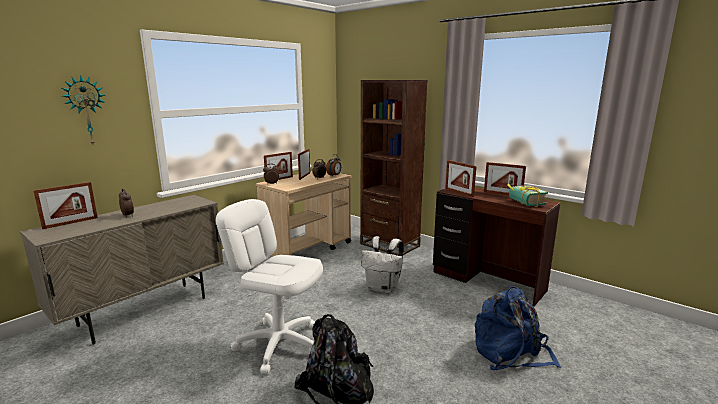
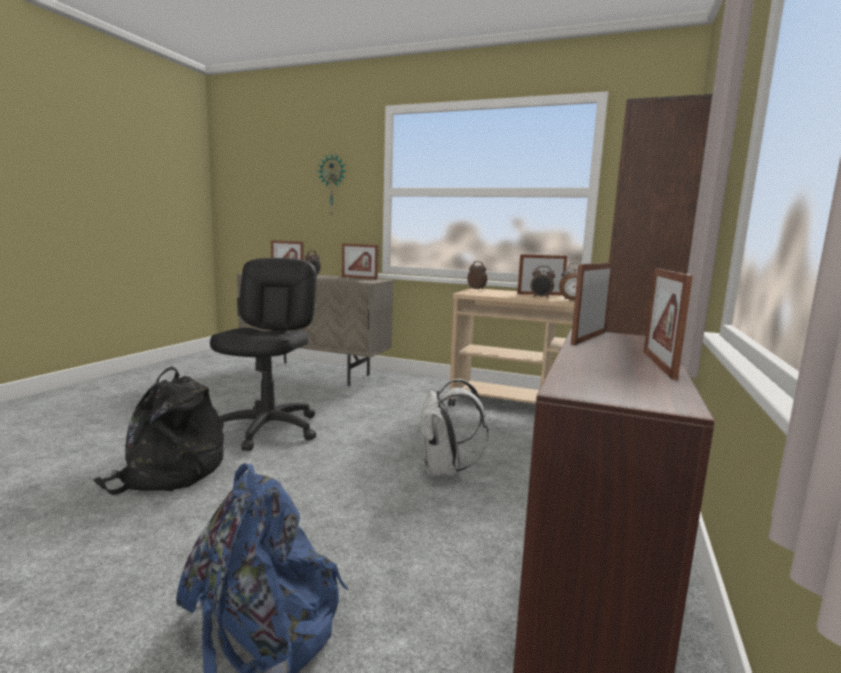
camera: 70 degrees right, 5 degrees down
white office chair [216,199,323,374] -> black office chair [210,258,317,451]
picture frame [264,152,293,182] -> picture frame moved to [342,243,378,280]
book [507,183,548,207] -> none

